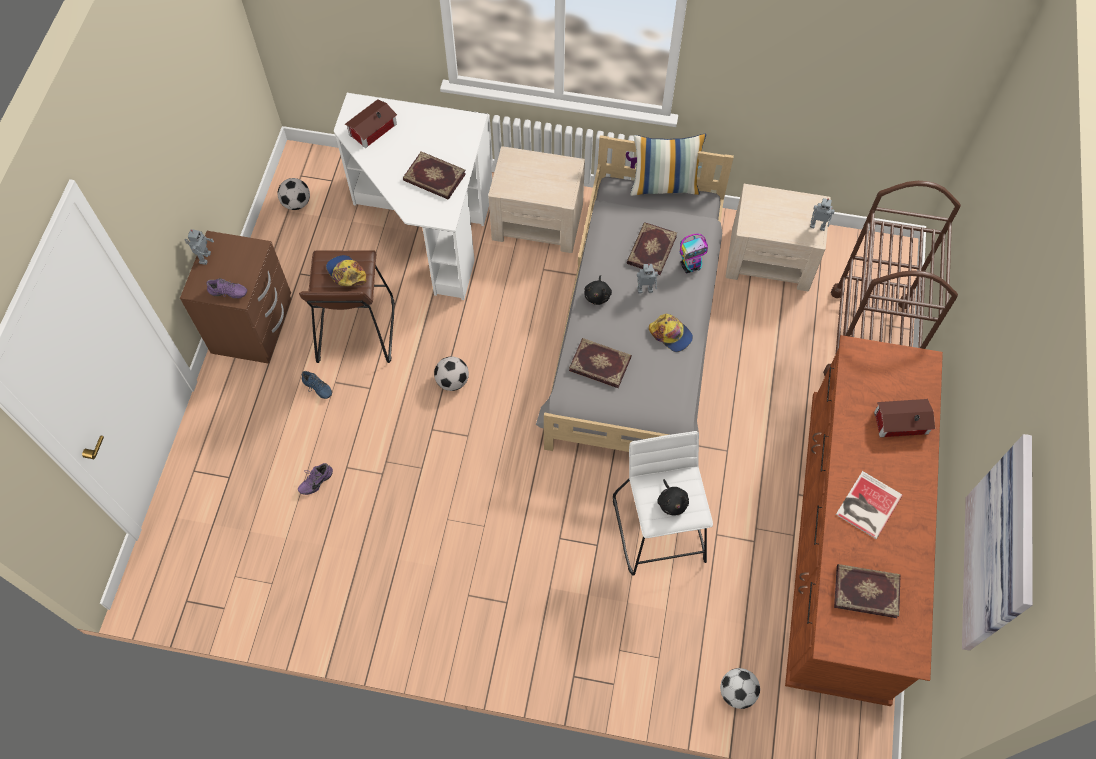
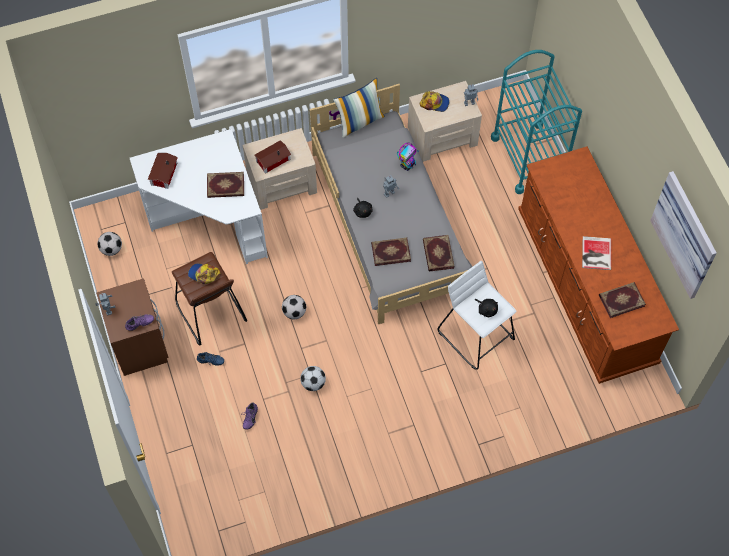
camera: 30 degrees left, 0 degrees up
book [627,222,677,275] -> book moved to [423,235,455,272]
cap [649,314,693,352] -> cap moved to [420,91,449,112]
football [720,668,760,709] -> football moved to [300,366,326,391]
brown cart [823,181,961,376] -> turquoise cart [491,50,582,194]
toy house [874,399,935,438] -> toy house moved to [254,140,291,174]

